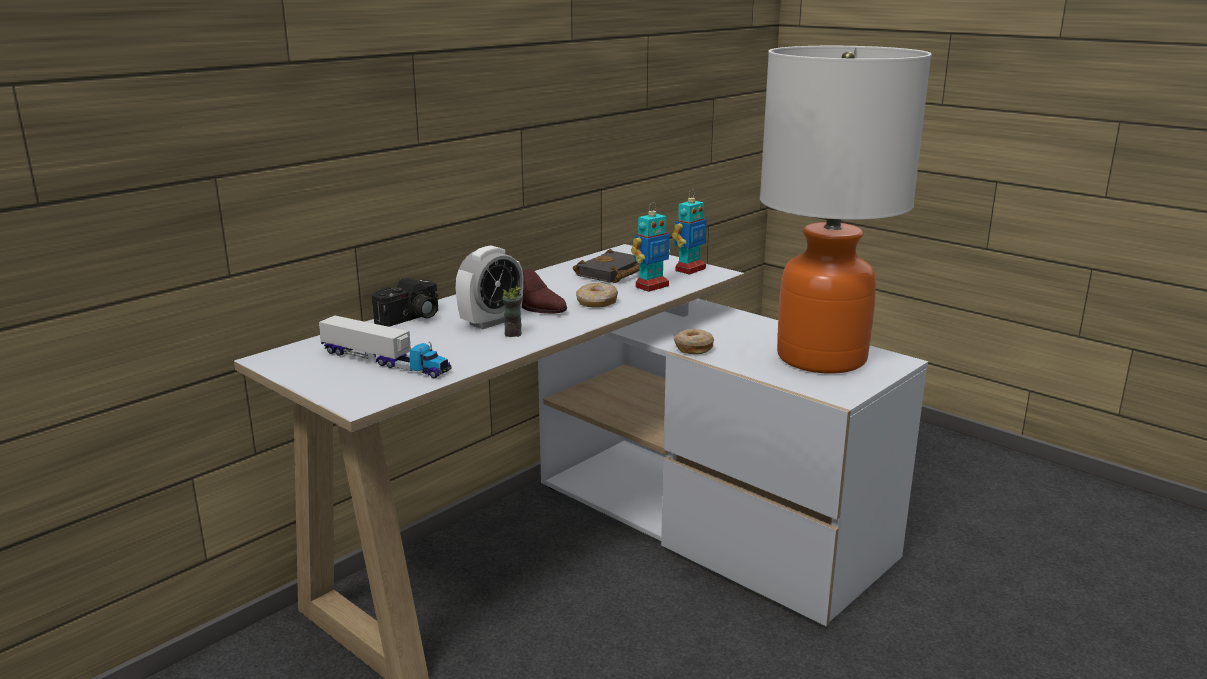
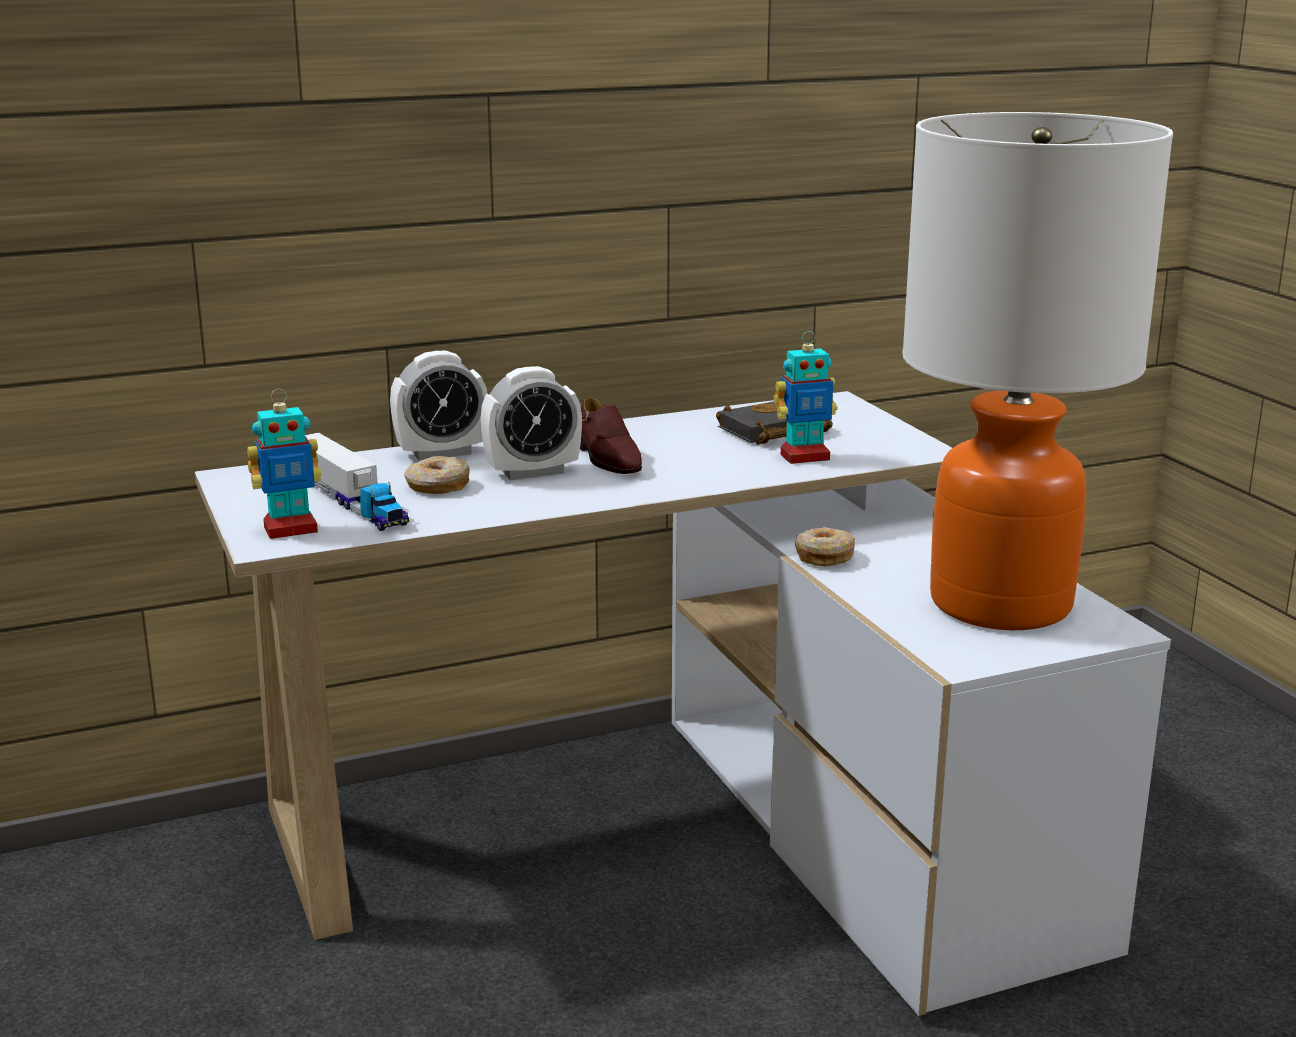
camera: 25 degrees right, 0 degrees up
camera [372,278,439,327] -> alarm clock [390,350,488,461]
cup [502,279,522,337] -> none
donut [576,283,618,308] -> donut moved to [404,456,470,494]
toy robot [672,189,707,275] -> toy robot moved to [247,389,321,539]

